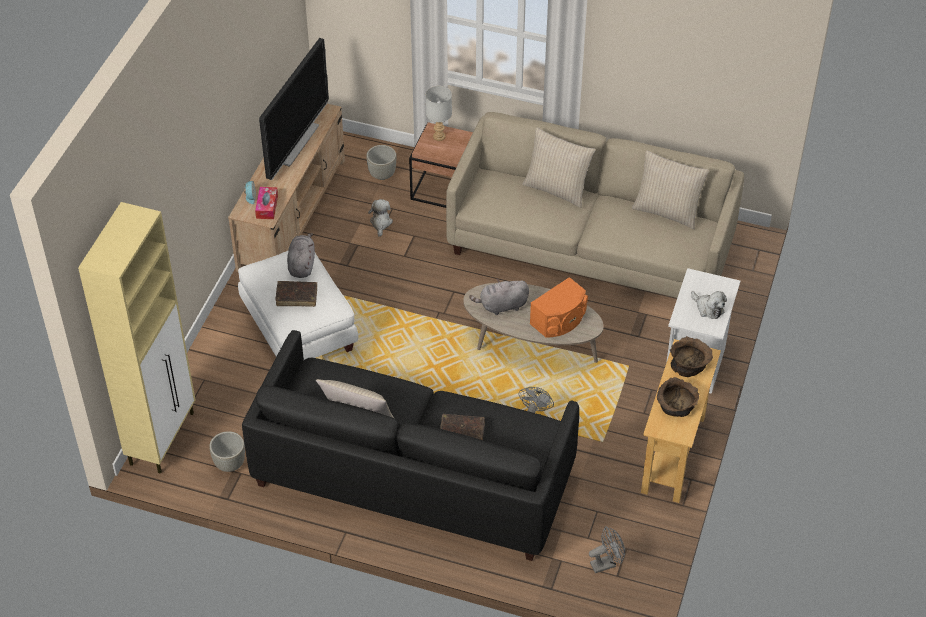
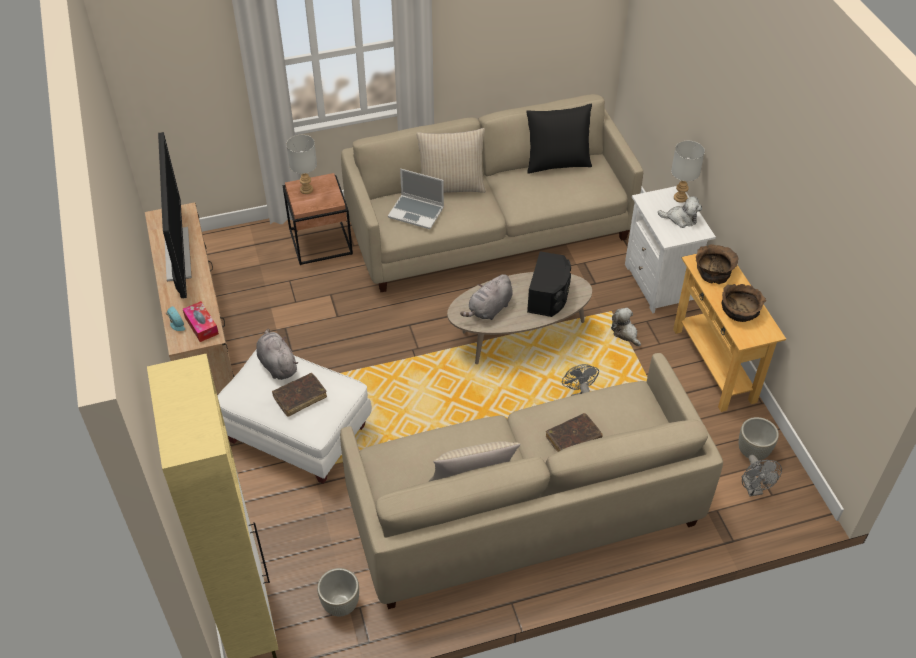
camera: 35 degrees left, 0 degrees up
black sofa [242,330,579,561] -> beige sofa [340,353,723,609]
grey planter [366,145,397,180] -> grey planter moved to [739,417,779,460]
plush toy [368,199,393,237] -> plush toy moved to [611,308,641,346]
orange speaker [530,277,588,338] -> black speaker [527,251,571,317]
grey fan [589,526,625,573] -> grey fan turned 135 degrees clockwise [742,455,782,497]
beige pillow [632,150,709,229] -> black pillow [526,104,592,174]
none -> laptop [388,169,444,229]
none -> grey table lamp [671,141,705,203]

